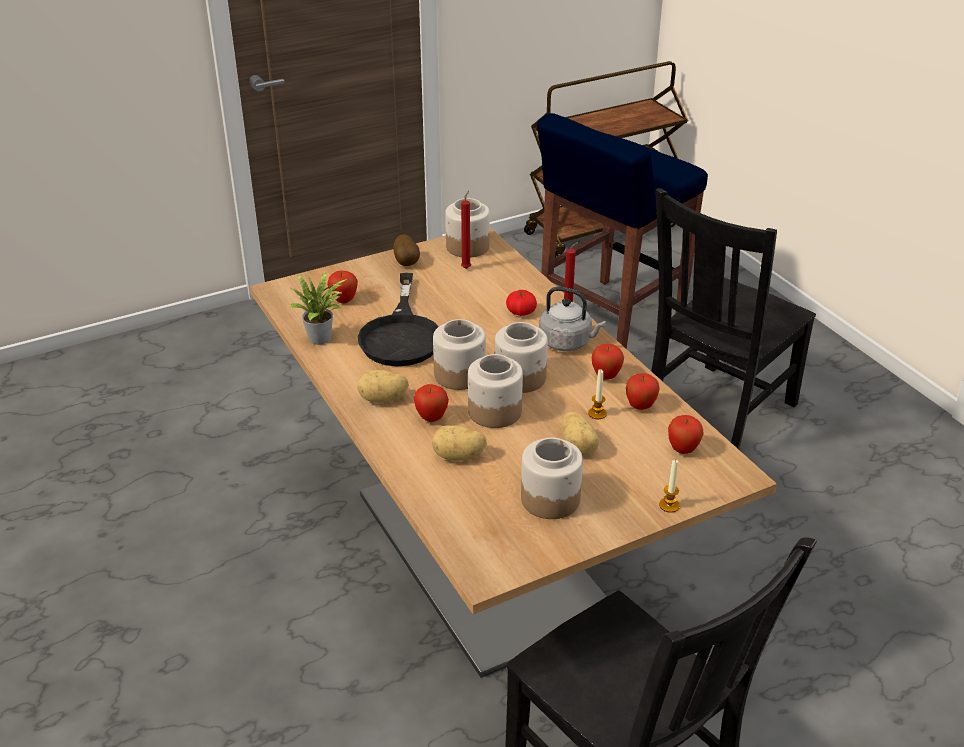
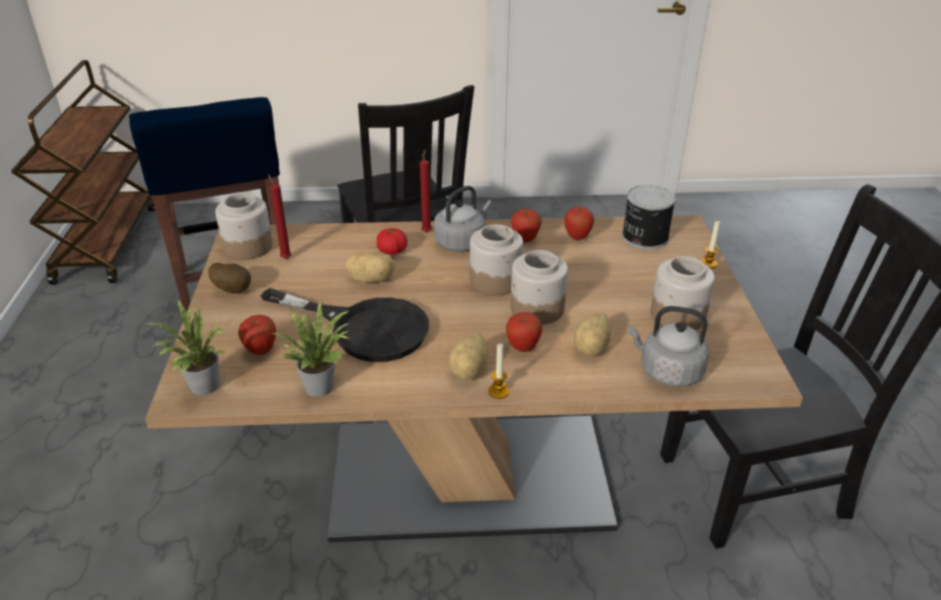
camera: 65 degrees left, 0 degrees up
jar [433,319,486,390] -> none
potato [562,412,599,453] -> potato moved to [345,253,395,283]
candle [588,369,607,419] -> candle moved to [488,343,509,399]
apple [668,415,704,454] -> can [622,185,676,249]
none -> potted plant [145,299,226,395]
none -> grey kettle [628,306,709,386]

